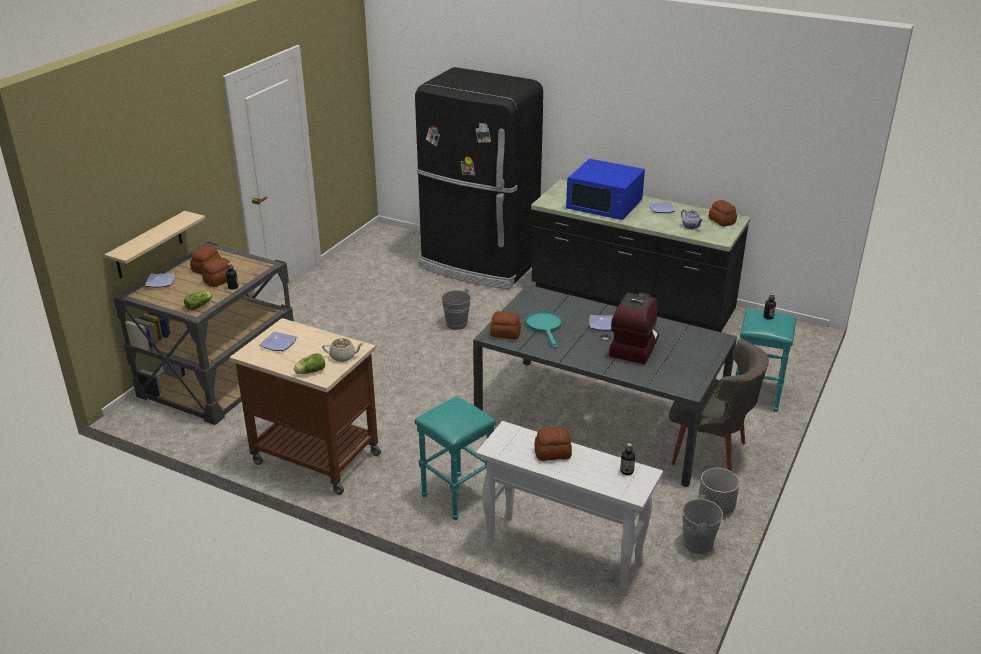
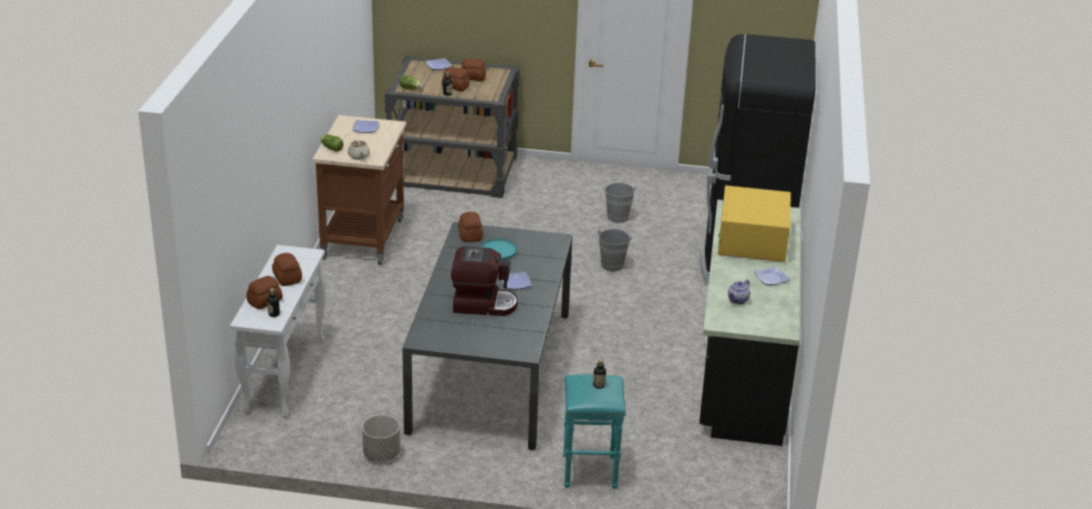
camera: 70 degrees right, 0 degrees up
beige shelf [104,211,205,279] -> none
turquoise stool [415,396,496,520] -> none
blue microwave [566,159,645,220] -> yellow microwave [718,185,791,262]
grey chair [669,339,769,472] -> none
grey bucket [674,495,723,554] -> grey bucket moved to [604,182,636,223]
bread [709,200,737,227] -> bread moved to [246,276,283,309]

